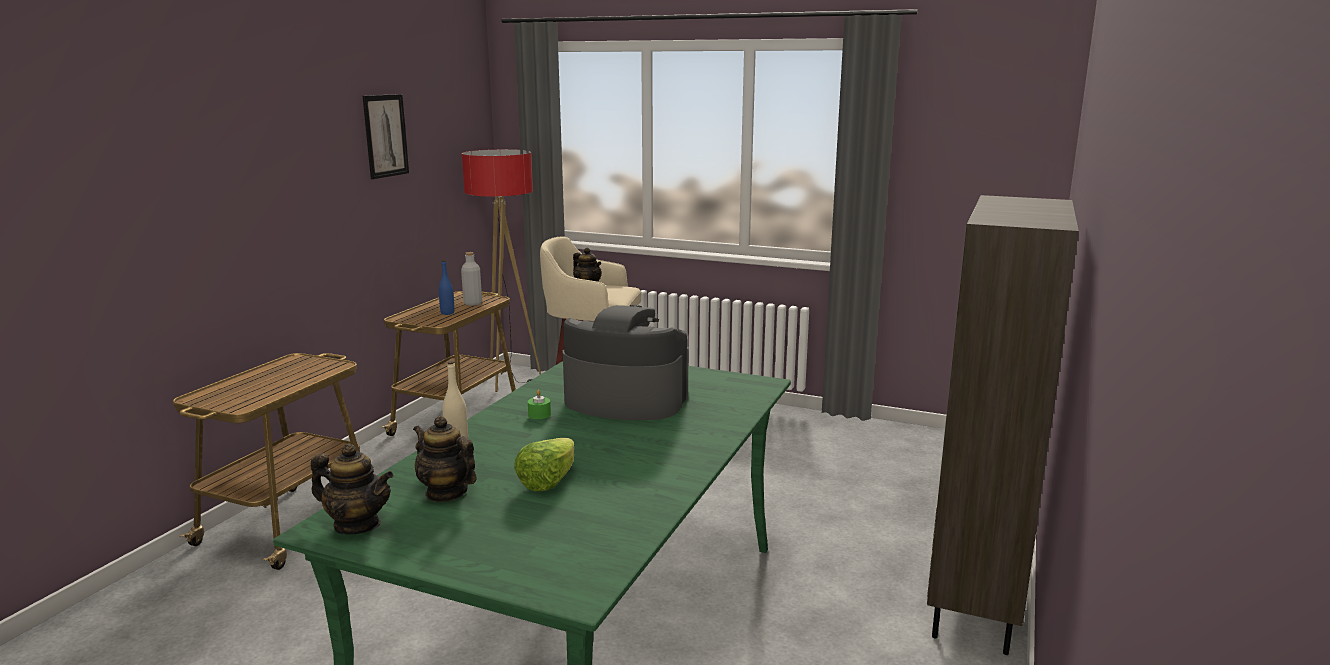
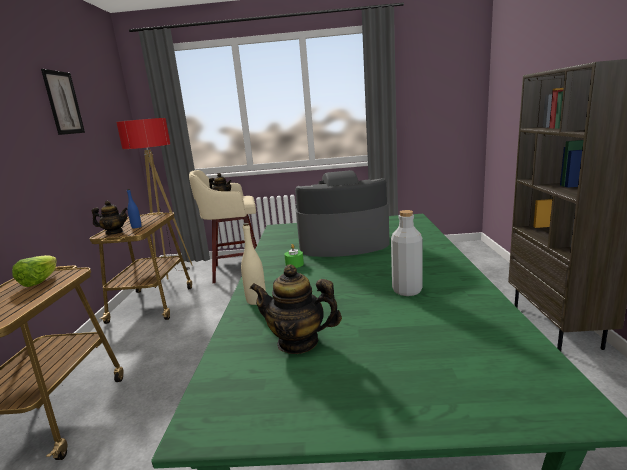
camera: 20 degrees left, 0 degrees up
teapot [311,443,394,534] -> teapot moved to [92,201,128,235]
grey bottle [461,252,482,306] -> grey bottle moved to [391,210,423,296]
lettuce [514,438,574,492] -> lettuce moved to [12,255,57,287]

